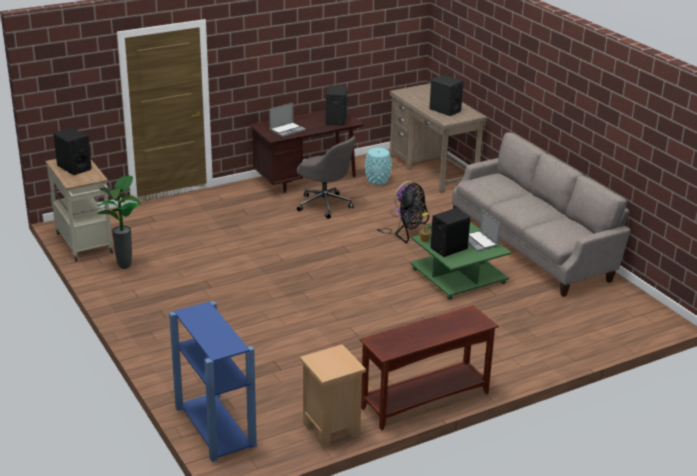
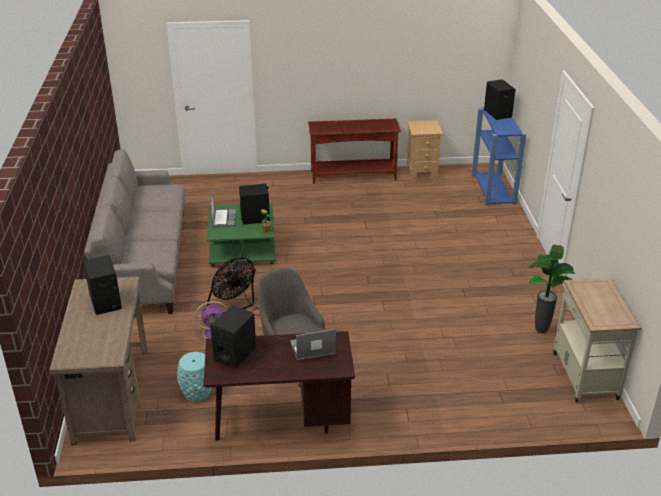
camera: 155 degrees left, 5 degrees up
black speaker [54,128,92,175] -> black speaker moved to [484,79,516,120]

